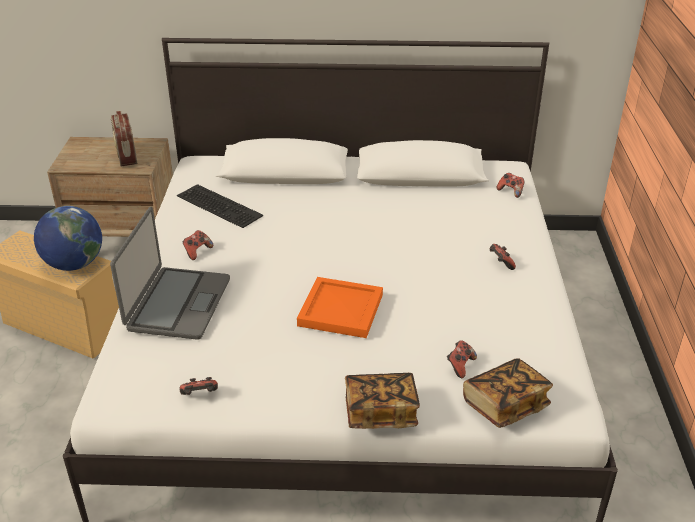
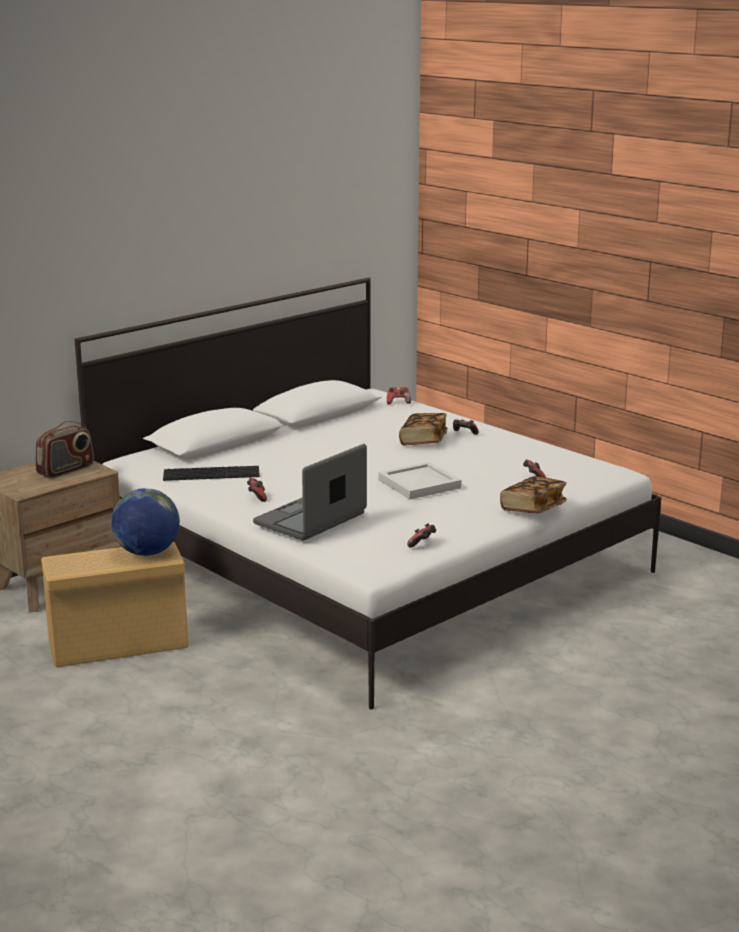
camera: 45 degrees left, 15 degrees down
laptop [110,207,230,340] -> laptop turned 105 degrees counterclockwise [253,444,367,541]
radio [111,111,137,166] -> radio turned 75 degrees counterclockwise [35,421,94,478]
orange tray [297,277,383,338] -> white tray [378,462,462,499]
book [463,358,553,428] -> book moved to [399,413,448,446]

